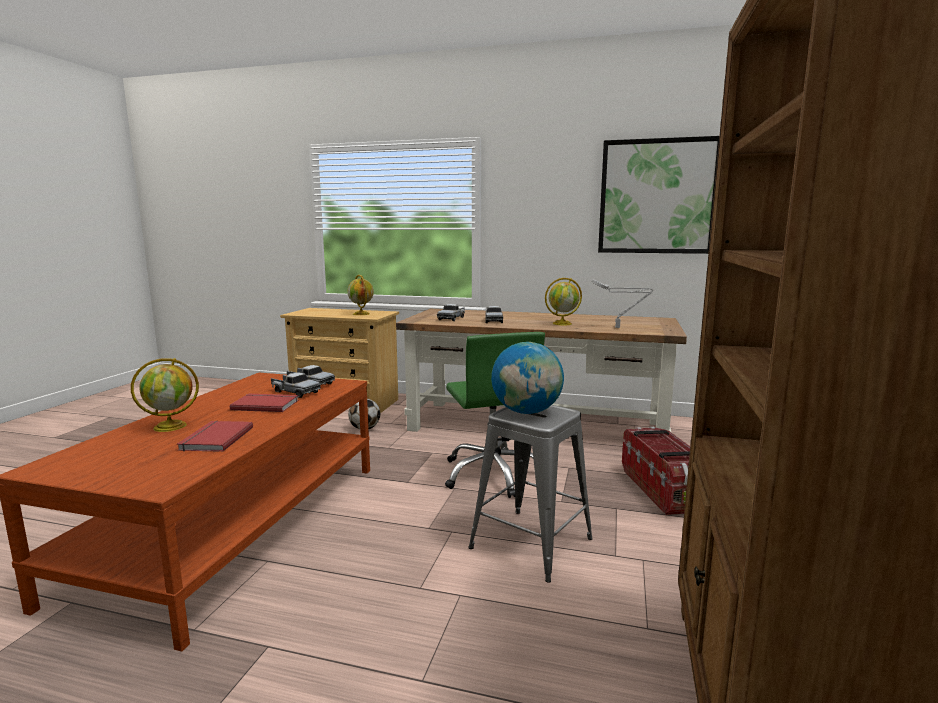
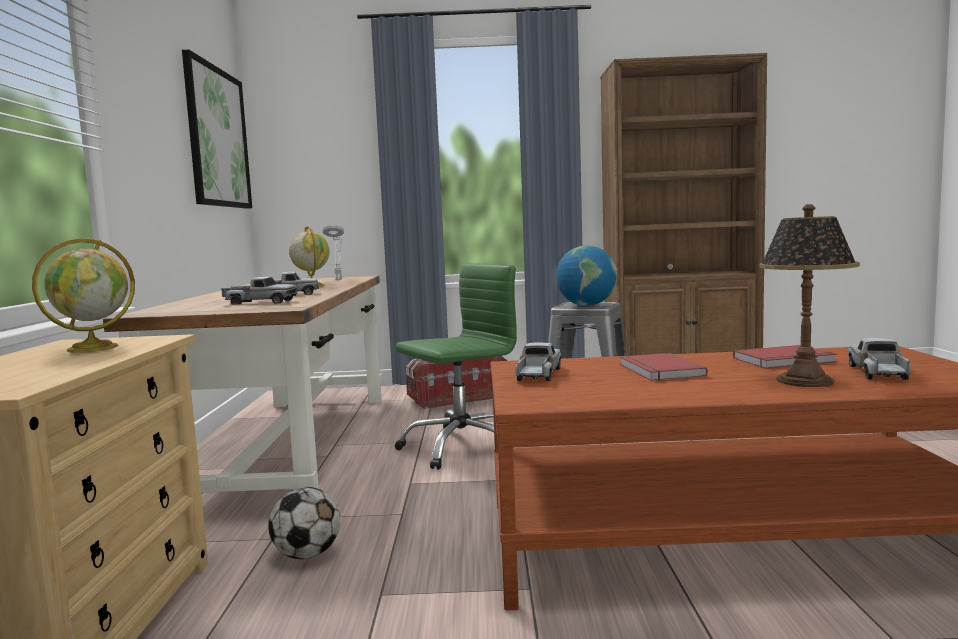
camera: 105 degrees left, 5 degrees down
globe [131,358,199,432] -> table lamp [759,204,860,387]
toy truck [271,372,321,398] -> toy truck moved to [848,338,911,380]

